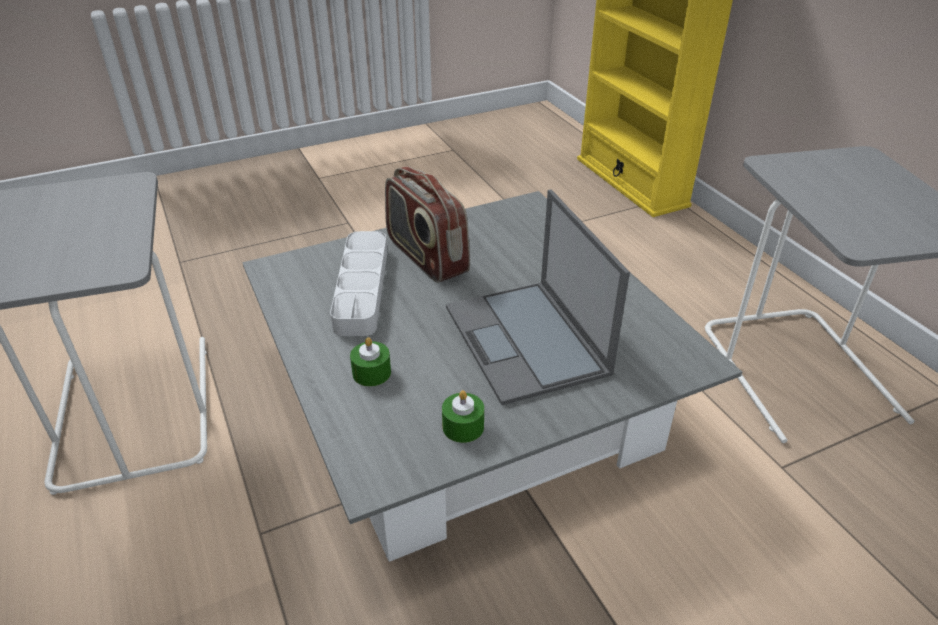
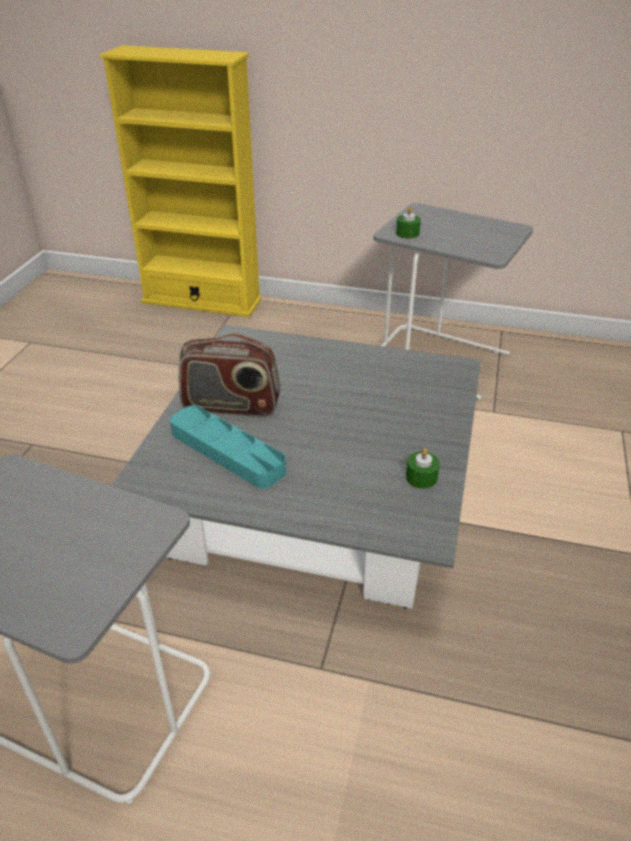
camera: 50 degrees left, 0 degrees up
grey tray [330,231,388,336] -> turquoise tray [170,405,286,489]
green candle [350,337,391,387] -> green candle moved to [396,206,421,239]
laptop [446,189,630,405] -> none

